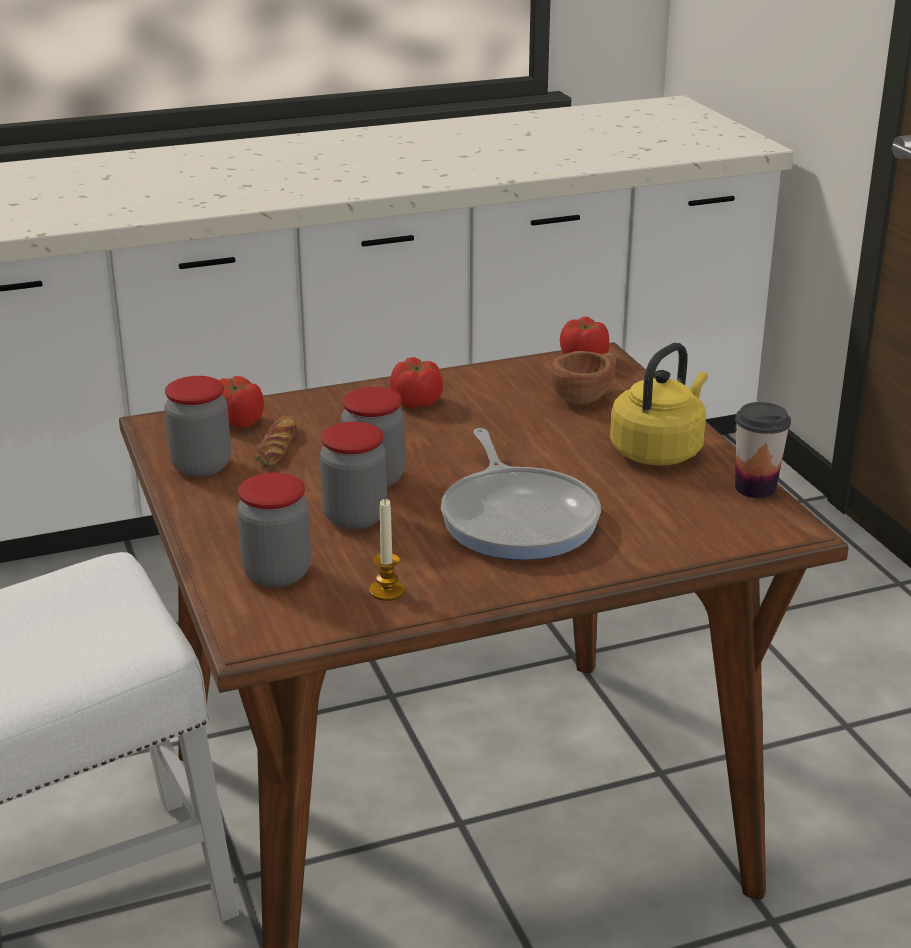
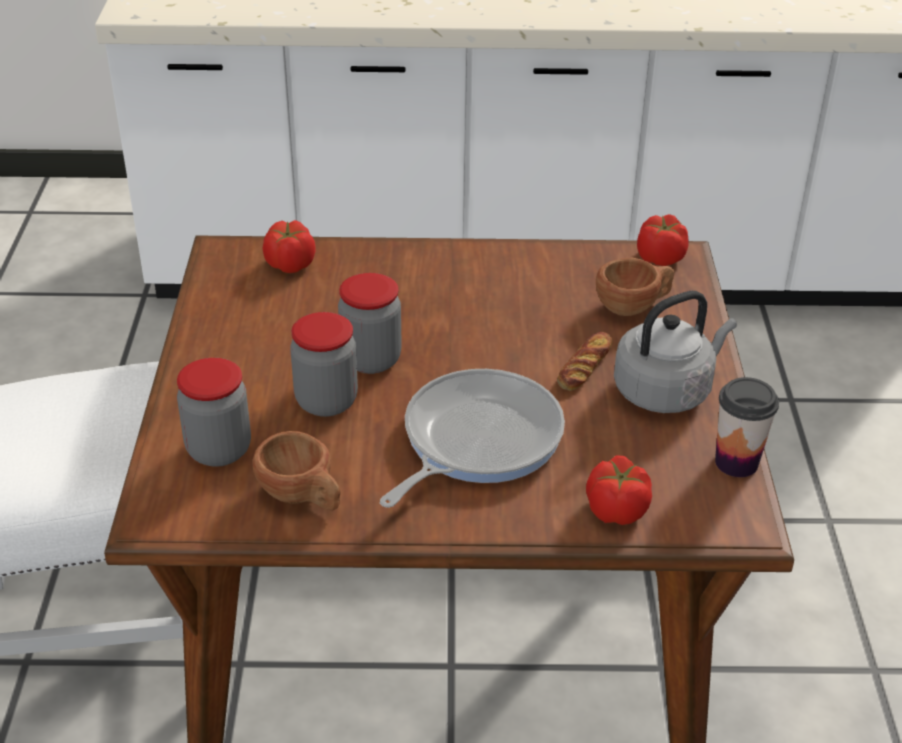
camera: 20 degrees right, 10 degrees up
jar [164,376,231,477] -> none
bread [255,415,298,465] -> bread moved to [557,332,613,391]
candle [370,499,405,601] -> brown cup [252,431,341,511]
tomato [390,357,443,409] -> tomato moved to [586,455,652,525]
frying pan [441,428,601,560] -> frying pan turned 150 degrees counterclockwise [380,369,565,508]
yellow kettle [610,343,708,466] -> grey kettle [614,291,737,413]

